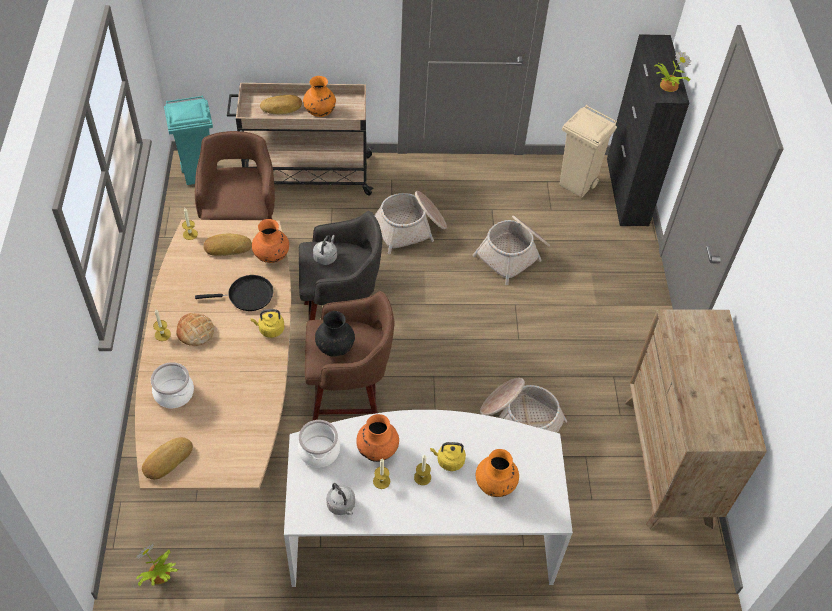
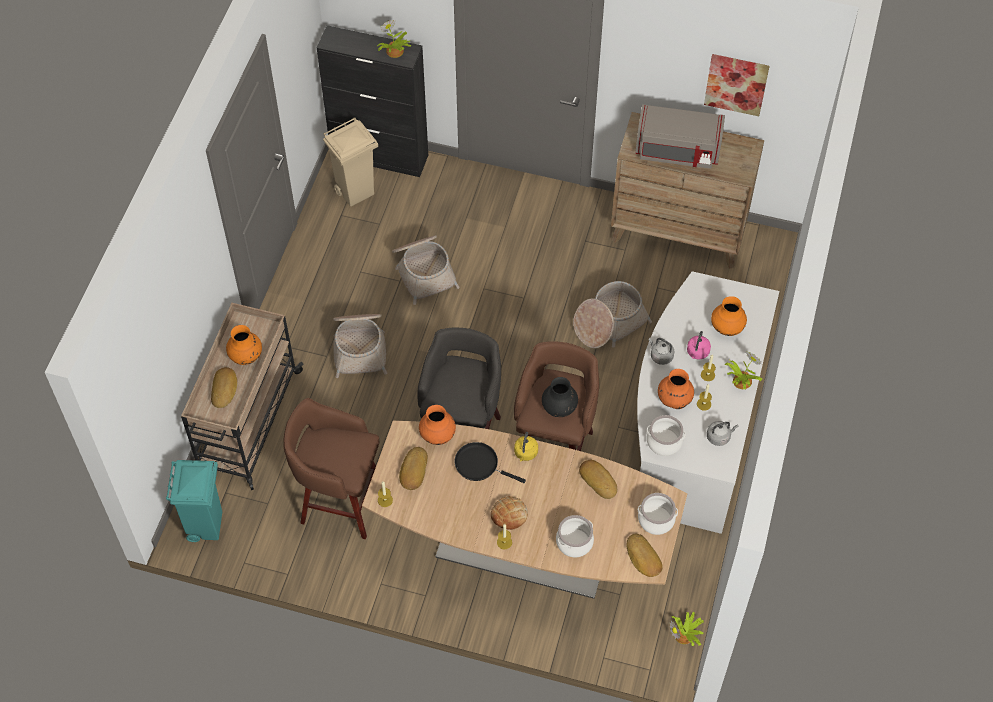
camera: 70 degrees left, 5 degrees up
black frying pan [195,275,273,311] -> black frying pan turned 75 degrees counterclockwise [455,442,526,483]
grey kettle [313,235,337,265] -> grey kettle moved to [649,338,674,365]
yellow kettle [430,442,466,471] -> pink kettle [687,331,711,359]
none -> bread [579,460,617,499]
none -> grey microwave [635,104,725,169]
none -> cooking pot [638,493,678,535]
none -> picture [704,54,770,116]
none -> potted plant [724,351,763,389]

